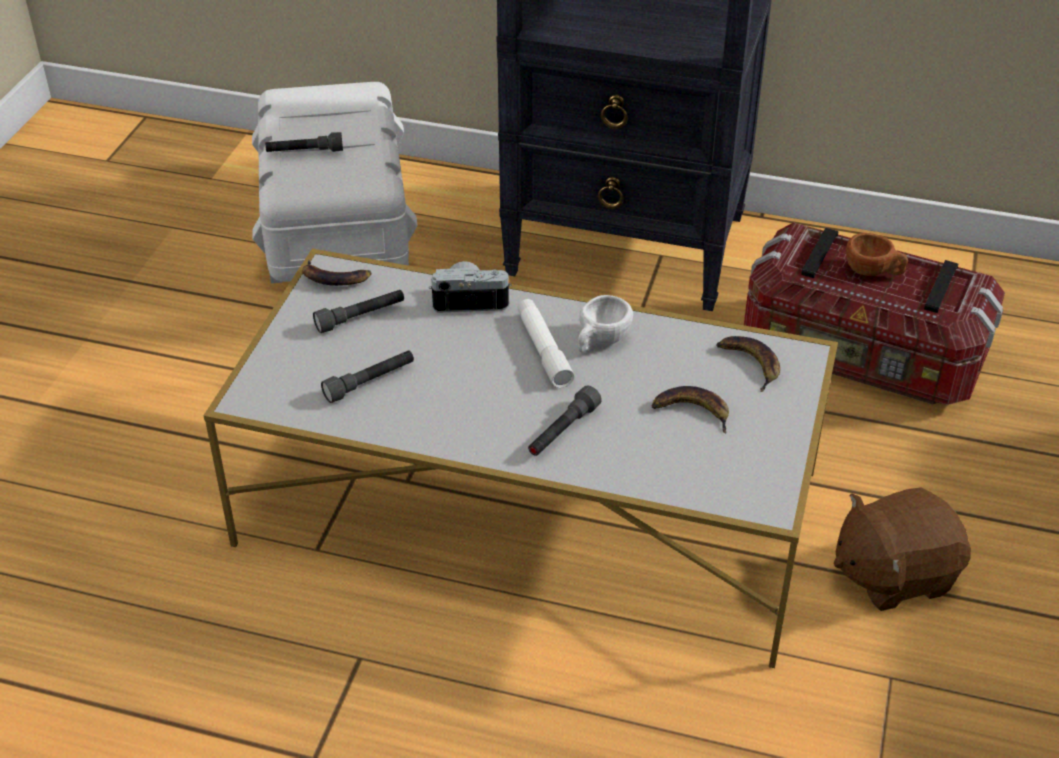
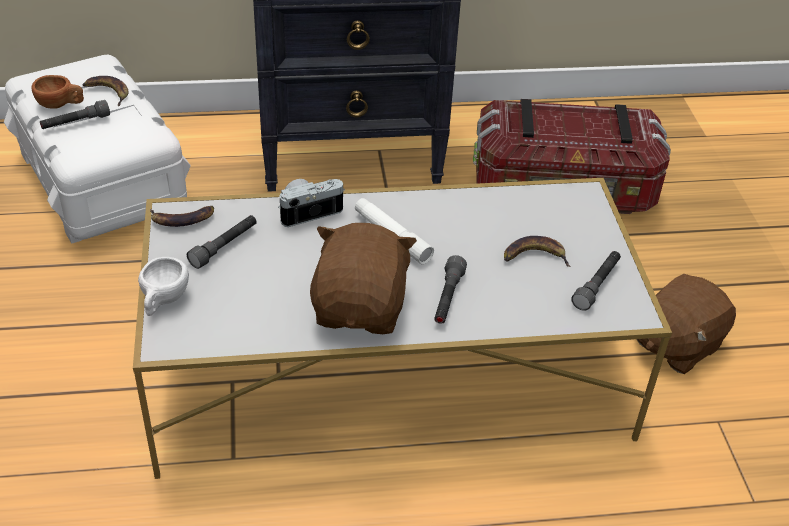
camera: 25 degrees left, 0 degrees up
grey flashlight [321,350,414,403] -> grey flashlight moved to [571,251,621,311]
white cup [578,295,633,352] -> white cup moved to [138,257,189,316]
banana [716,336,780,392] -> banana moved to [83,76,129,106]
brown cup [846,233,908,276] -> brown cup moved to [32,75,84,109]
none -> brown plush toy [310,223,417,334]

